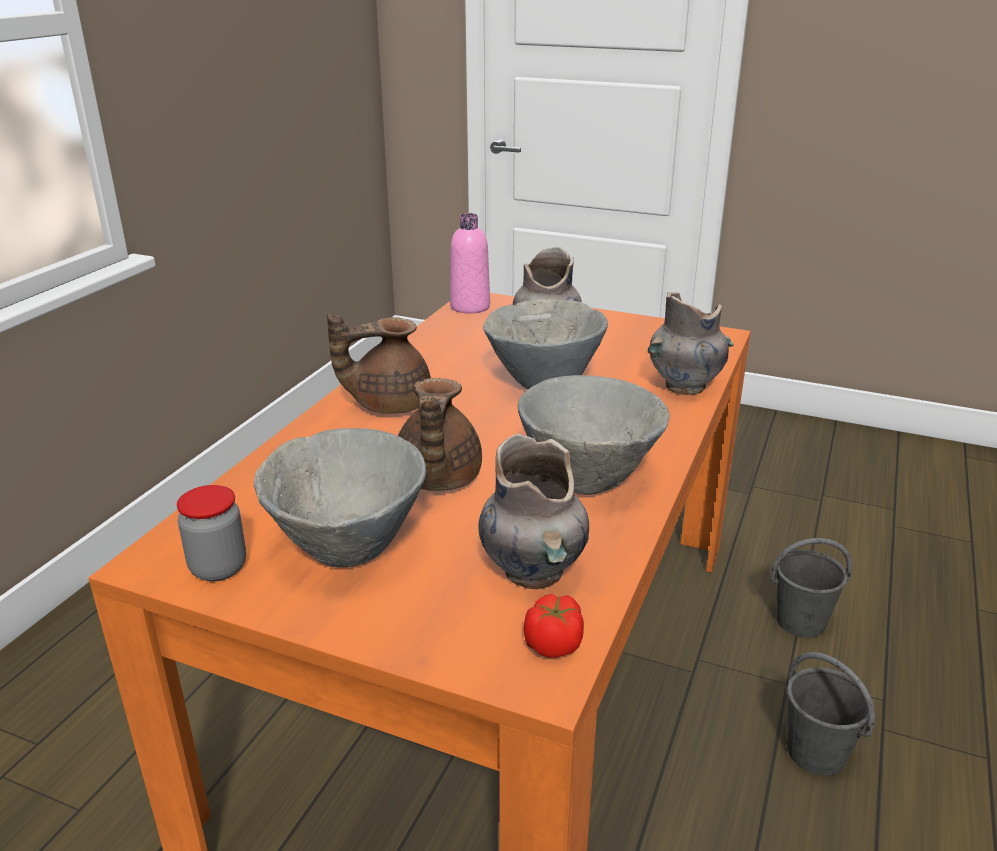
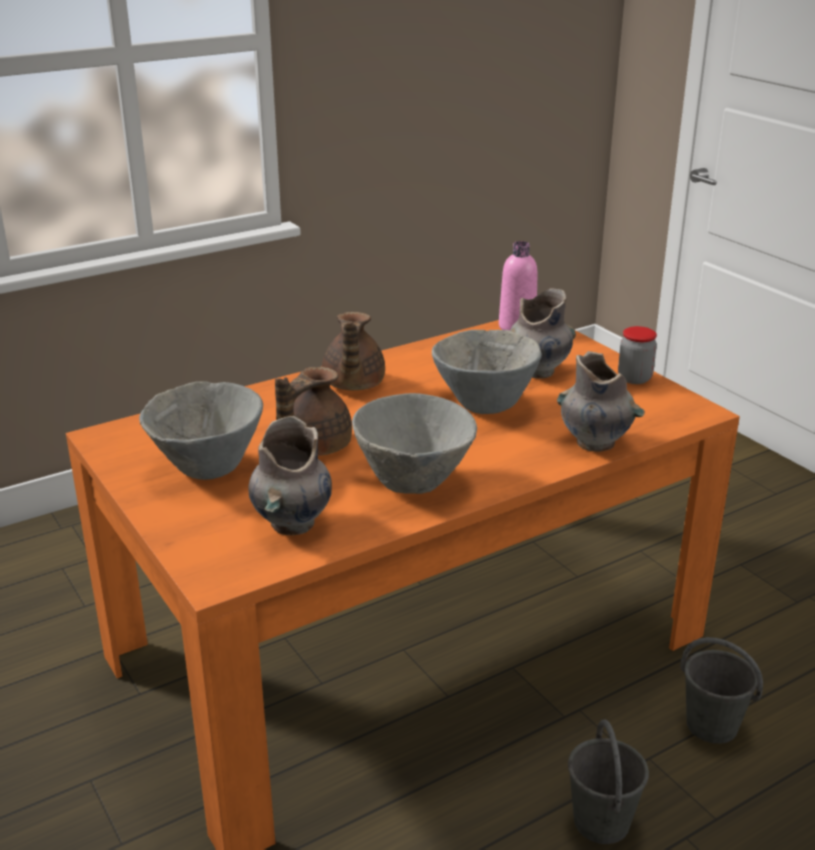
camera: 35 degrees right, 0 degrees up
jar [177,485,246,581] -> jar moved to [618,326,657,384]
brown teapot [327,314,431,414] -> brown teapot turned 105 degrees counterclockwise [322,312,385,390]
tomato [524,594,584,658] -> none

